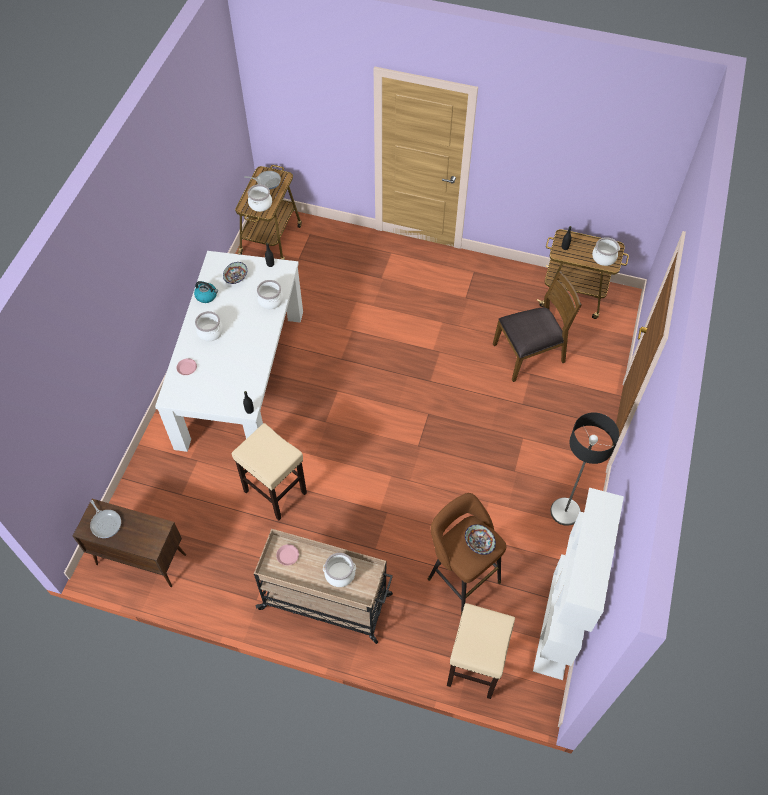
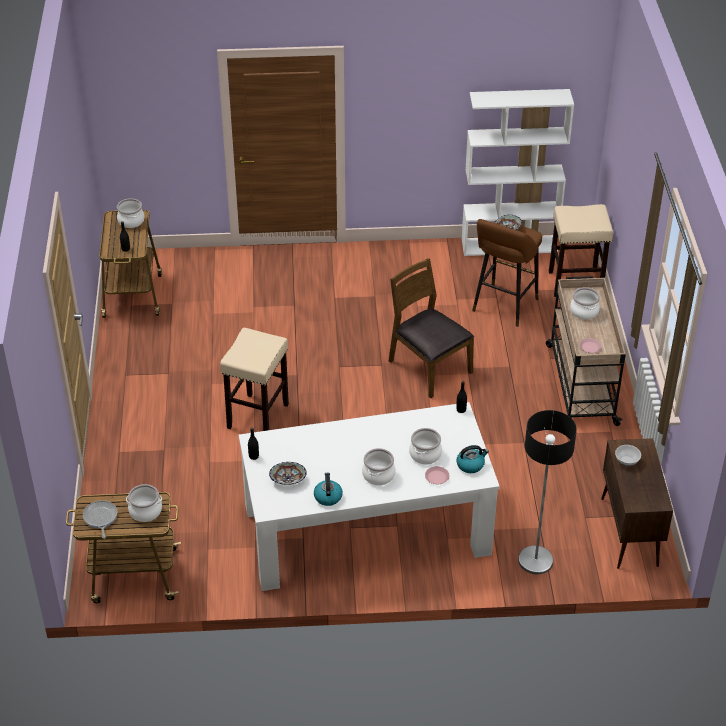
camera: 110 degrees left, 15 degrees down
frying pan [90,500,121,538] -> none
beige stool [231,423,307,520] -> beige stool moved to [220,328,289,431]
cooking pot [257,280,283,309] -> cooking pot moved to [409,428,442,465]
brown chair [493,271,582,382] -> brown chair moved to [389,258,474,398]
floor lamp [550,412,619,526] -> floor lamp moved to [518,410,577,574]
none -> kettle [456,445,489,473]
none -> bowl [615,445,641,467]

